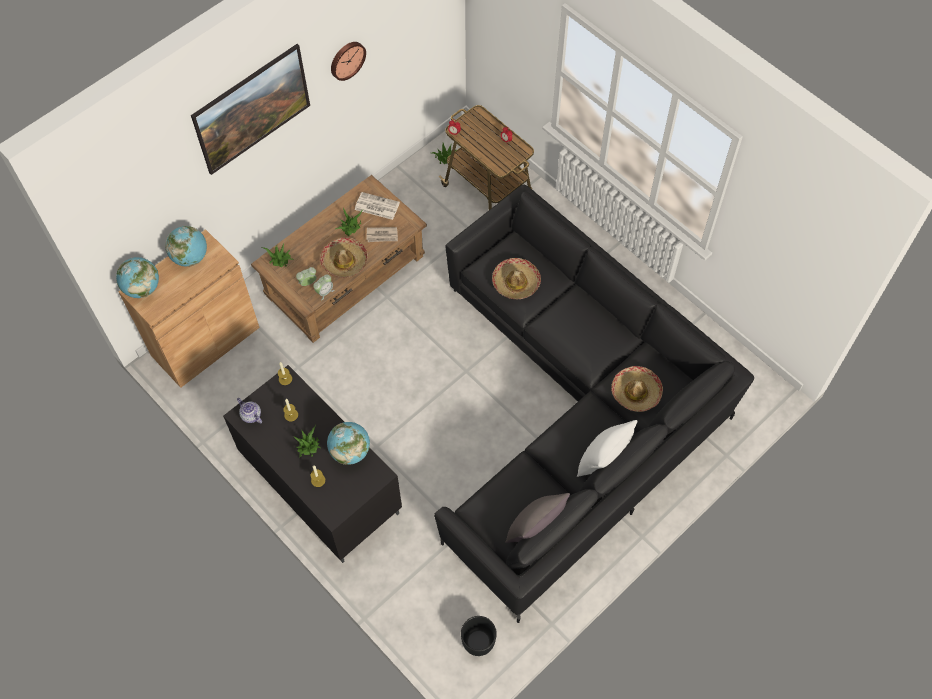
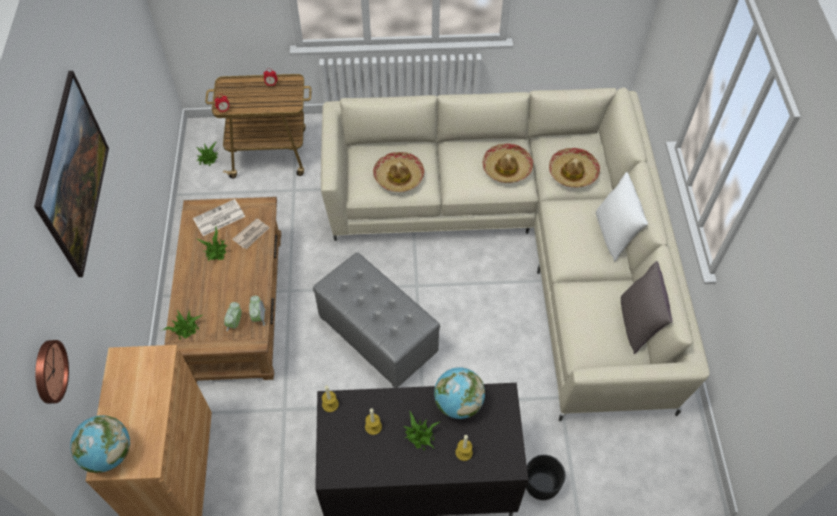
camera: 50 degrees left, 5 degrees down
globe [165,226,207,267] -> none
teapot [237,398,262,424] -> none
hat [320,238,368,278] -> hat moved to [482,143,533,183]
wall clock [331,42,366,81] -> wall clock moved to [35,340,69,404]
black sofa [434,185,754,623] -> beige sofa [321,87,710,421]
black planter [461,616,497,656] -> black planter moved to [526,455,565,500]
none -> grey ottoman [313,252,440,388]

